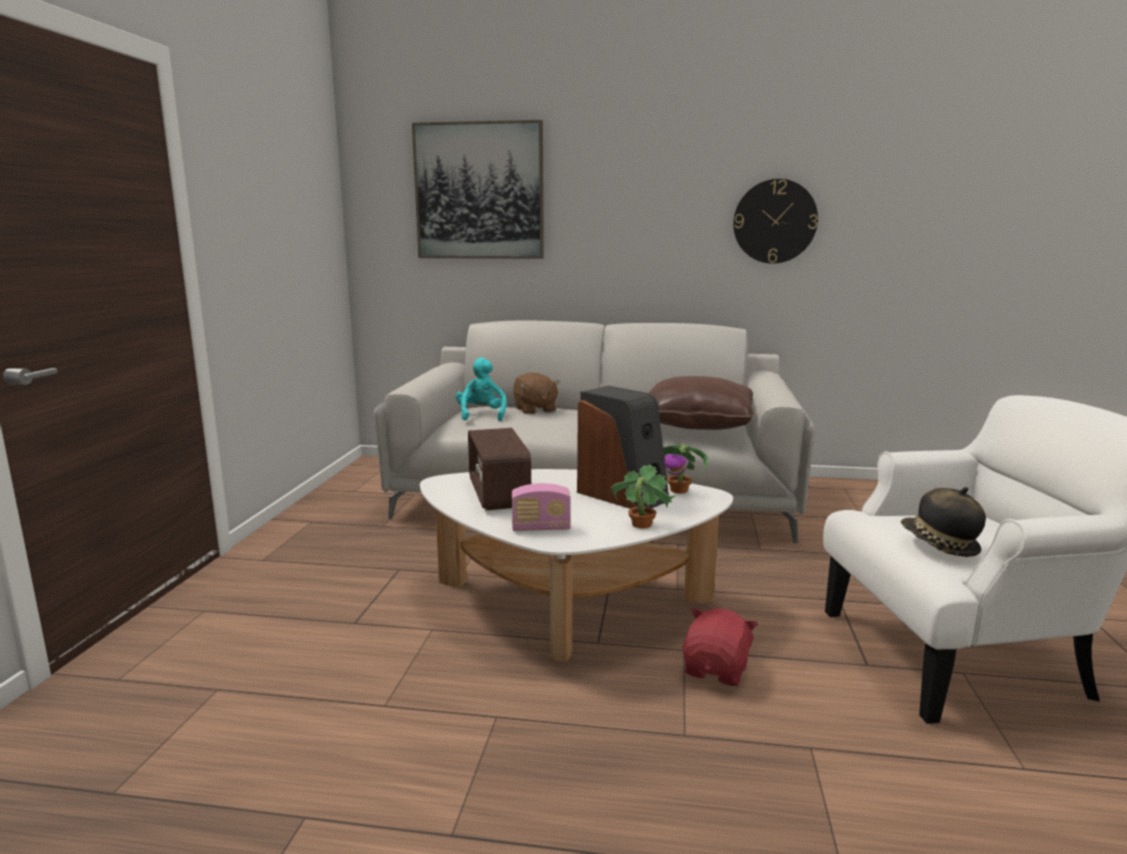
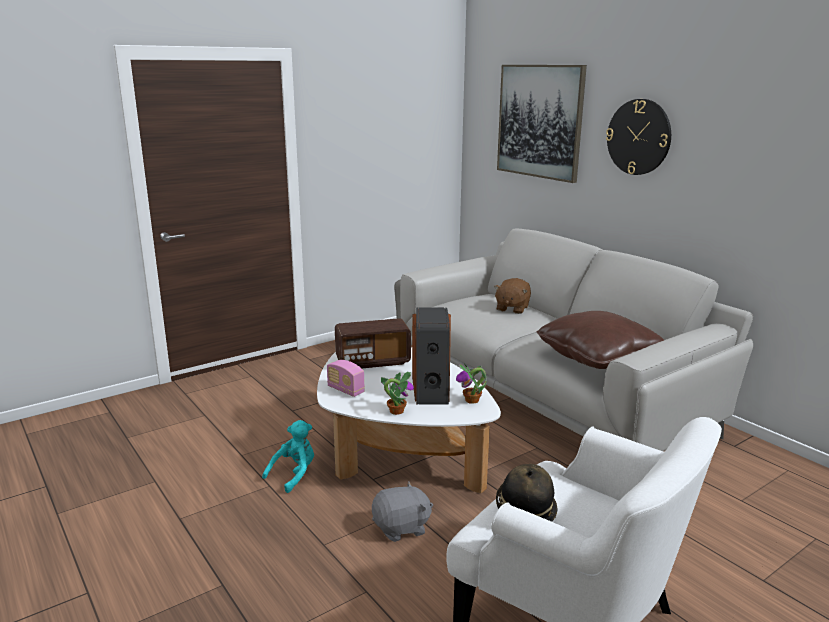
camera: 45 degrees right, 5 degrees up
turquoise plush toy [455,357,507,421] -> turquoise plush toy moved to [262,420,314,493]
radio [468,428,531,510] -> radio turned 135 degrees counterclockwise [335,318,411,368]
red plush toy [682,608,758,686] -> grey plush toy [372,482,433,542]
wall clock [733,179,818,264] -> wall clock moved to [606,99,671,175]

